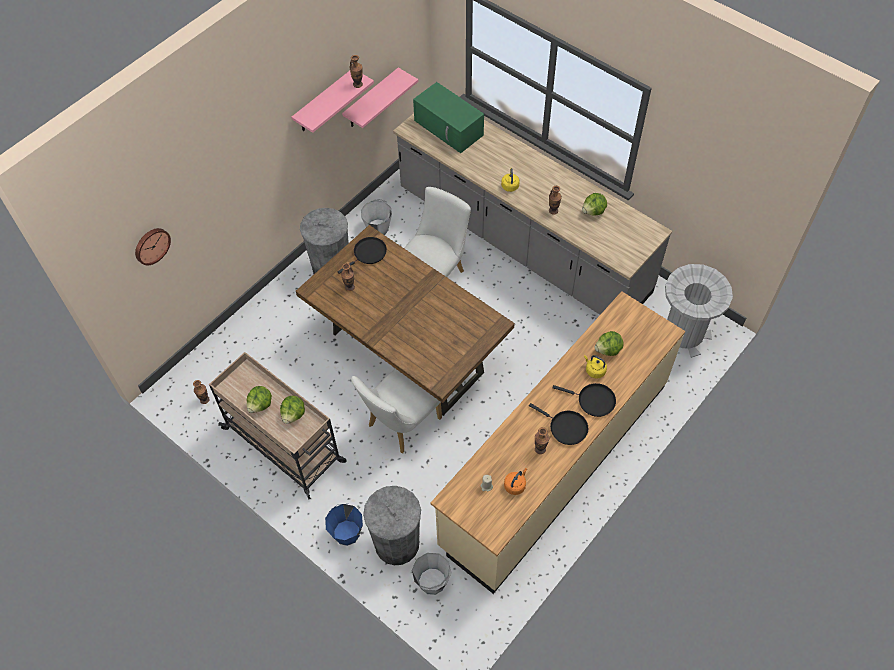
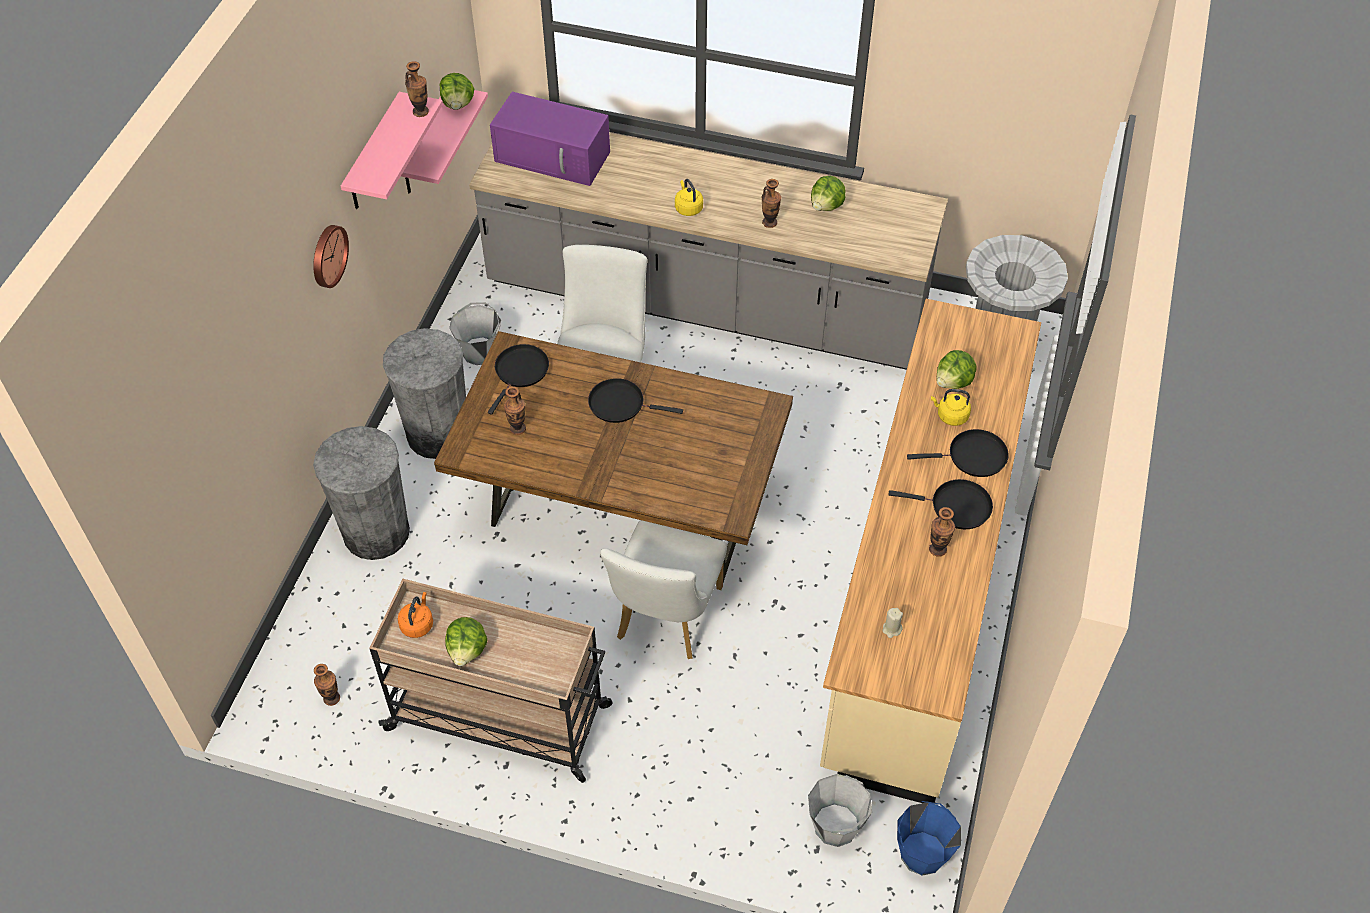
camera: 25 degrees left, 5 degrees down
wall clock [135,228,171,265] -> wall clock moved to [313,225,349,288]
lettuce [280,396,305,424] -> lettuce moved to [440,73,474,110]
blue bucket [325,504,363,546] -> blue bucket moved to [897,801,961,876]
grey trash can [363,486,421,565] -> grey trash can moved to [313,426,410,560]
green microwave [413,82,484,153] -> purple microwave [490,92,610,186]
orange kettle [504,468,527,495] -> orange kettle moved to [398,592,433,638]
none -> black frying pan [588,378,683,423]

